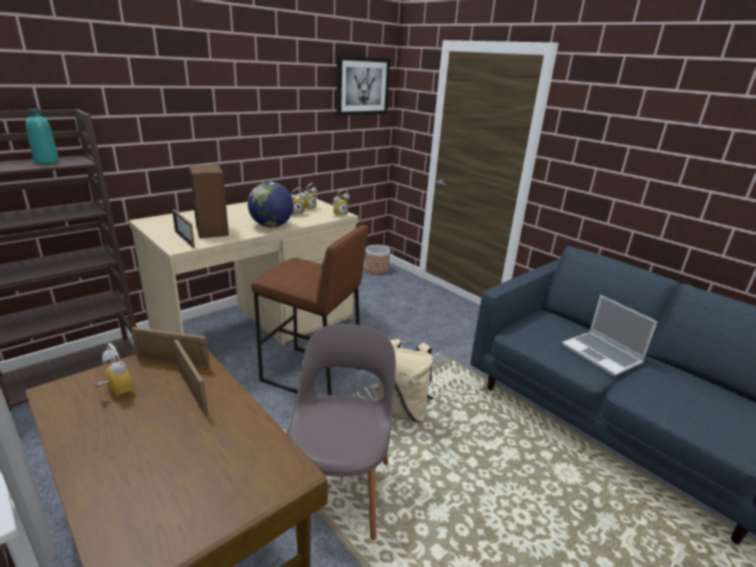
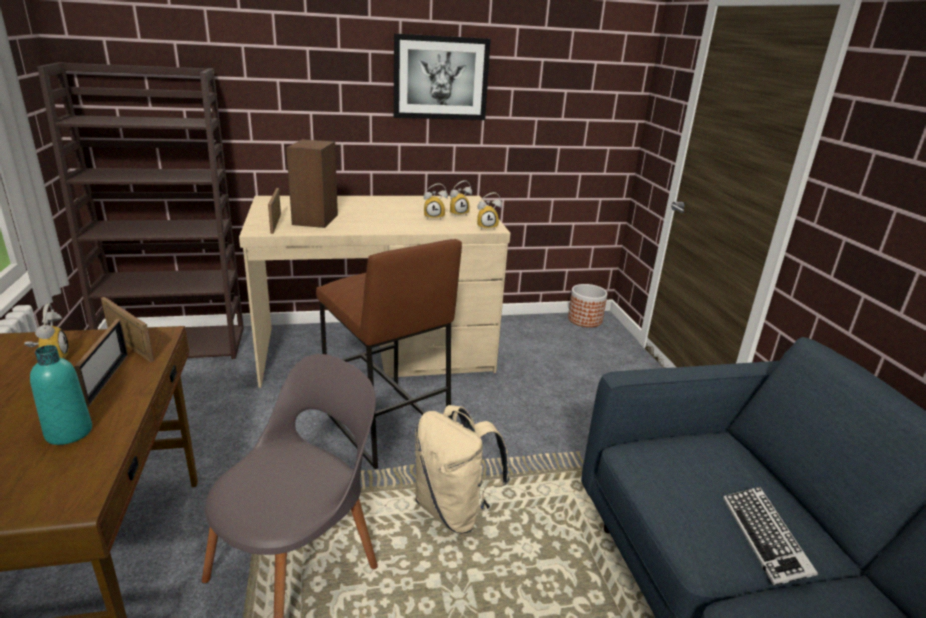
camera: 30 degrees right, 0 degrees up
turquoise bottle [26,108,59,164] -> turquoise bottle moved to [30,345,92,445]
globe [248,182,294,227] -> none
picture [336,56,390,116] -> picture moved to [394,33,491,120]
laptop [562,295,658,376] -> keyboard [723,487,818,586]

